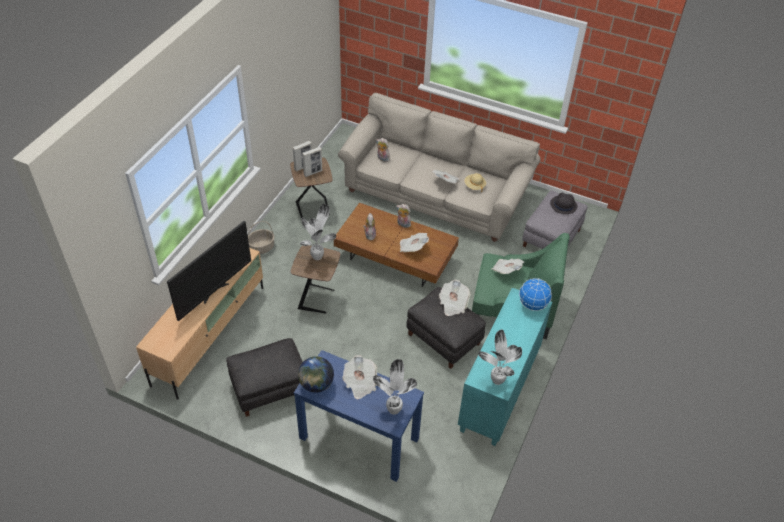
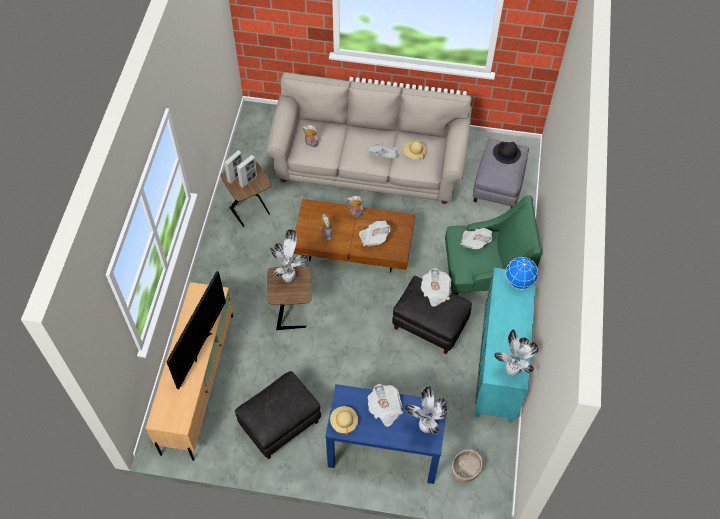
camera: 15 degrees left, 10 degrees up
basket [248,221,275,254] -> basket moved to [452,448,483,483]
globe [298,356,334,393] -> beige hat [330,406,358,435]

